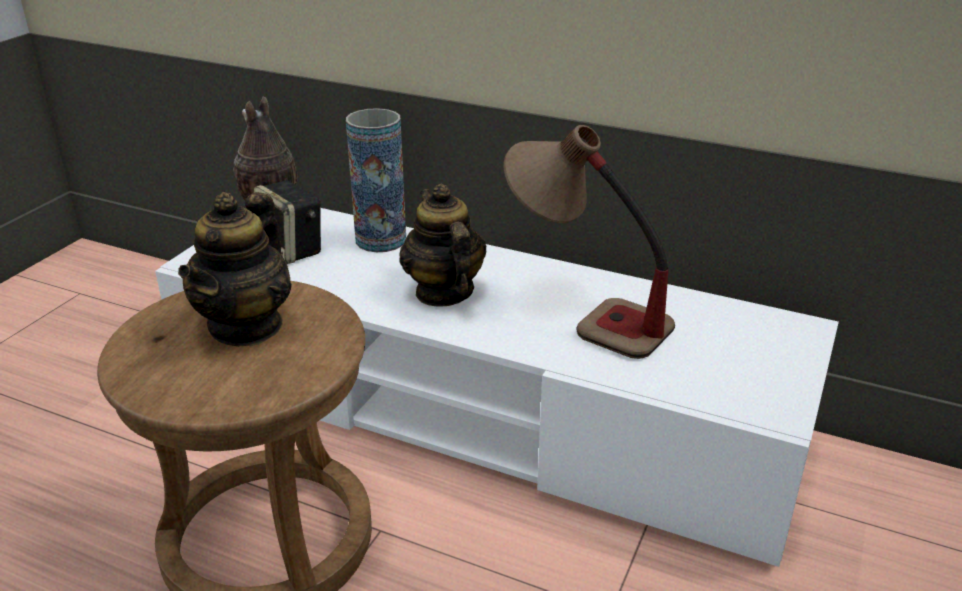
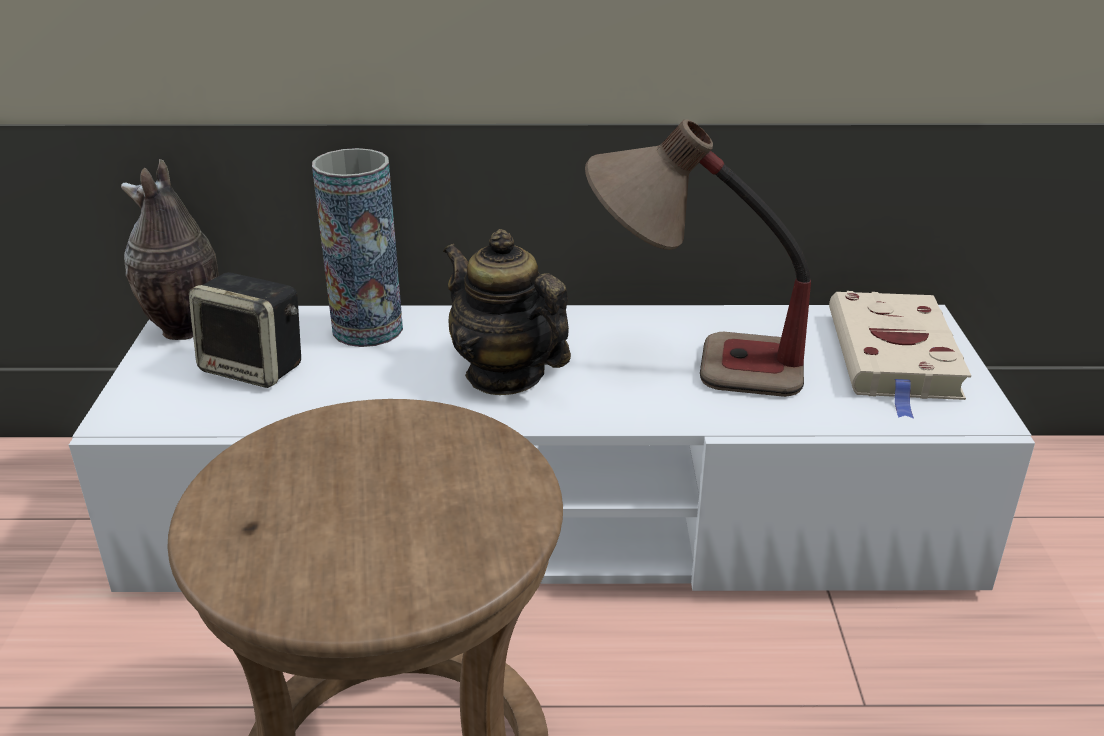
camera: 25 degrees left, 0 degrees up
teapot [178,192,292,346] -> none
none -> beige book [829,291,971,419]

